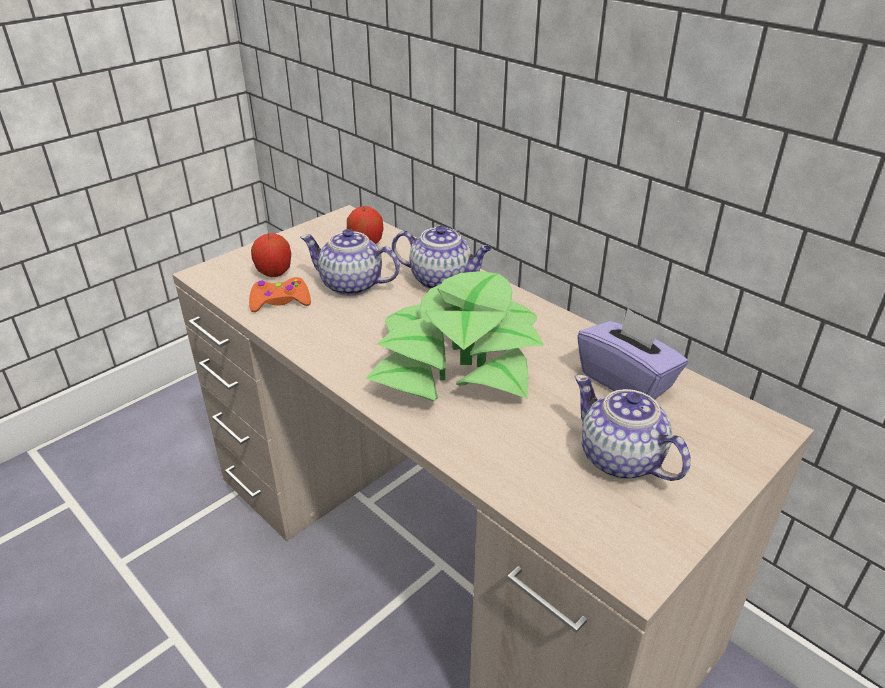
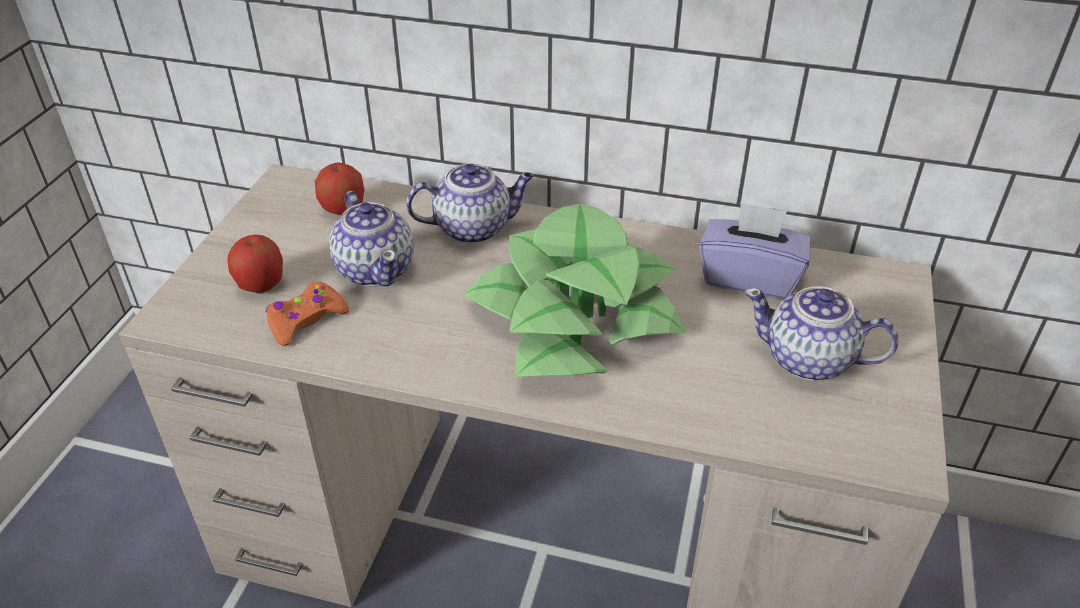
camera: 30 degrees left, 5 degrees up
teapot [300,229,400,296] -> teapot turned 105 degrees counterclockwise [329,191,414,287]

